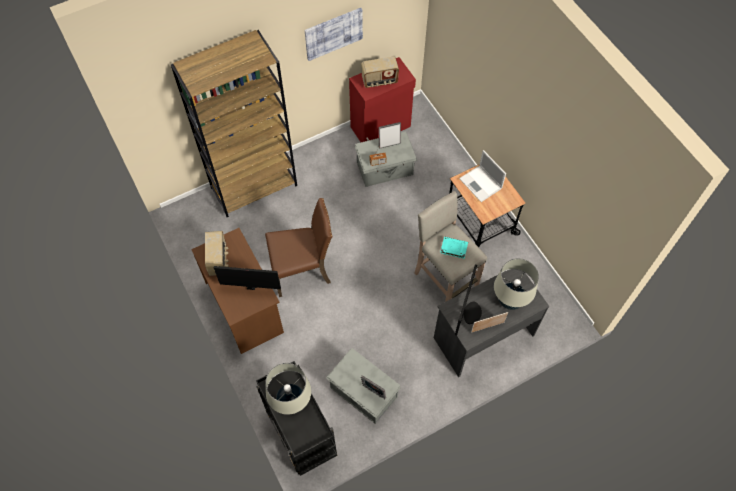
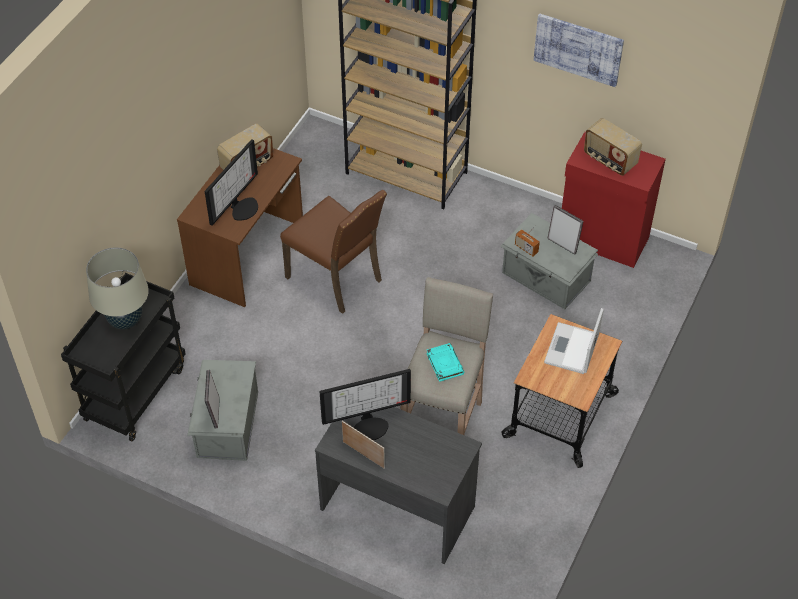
camera: 55 degrees right, 10 degrees down
monitor [214,266,281,290] -> monitor turned 60 degrees clockwise [205,139,258,225]
beige table lamp [494,258,539,310] -> none

